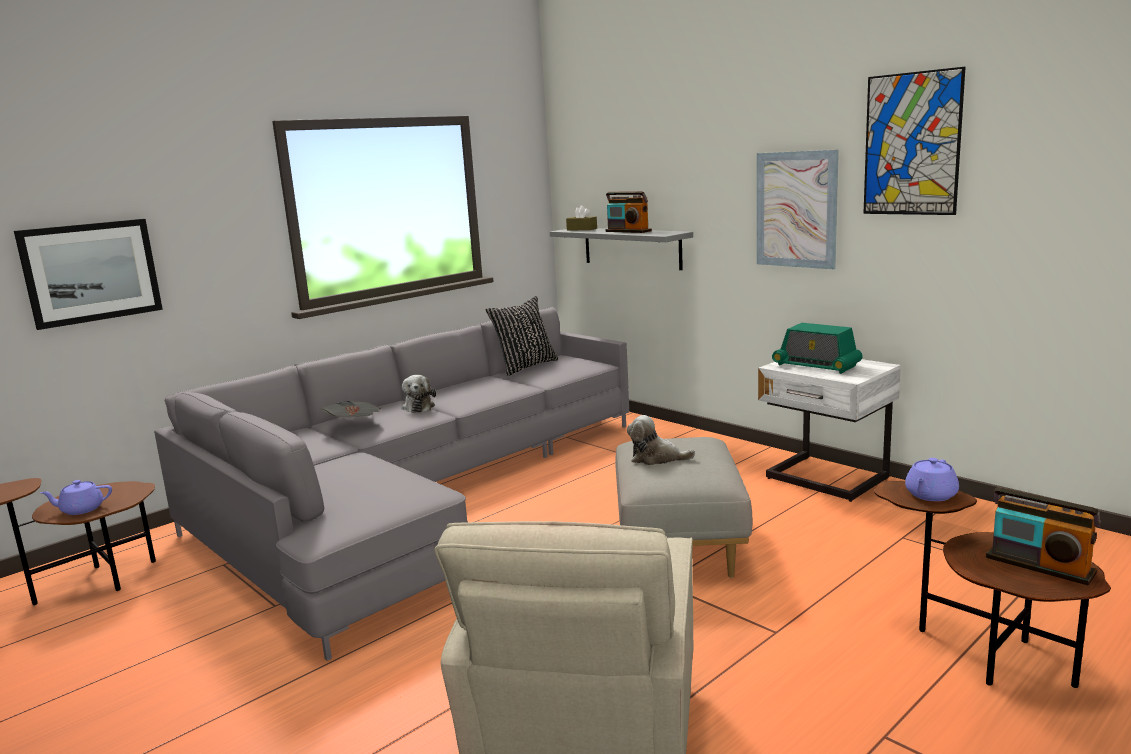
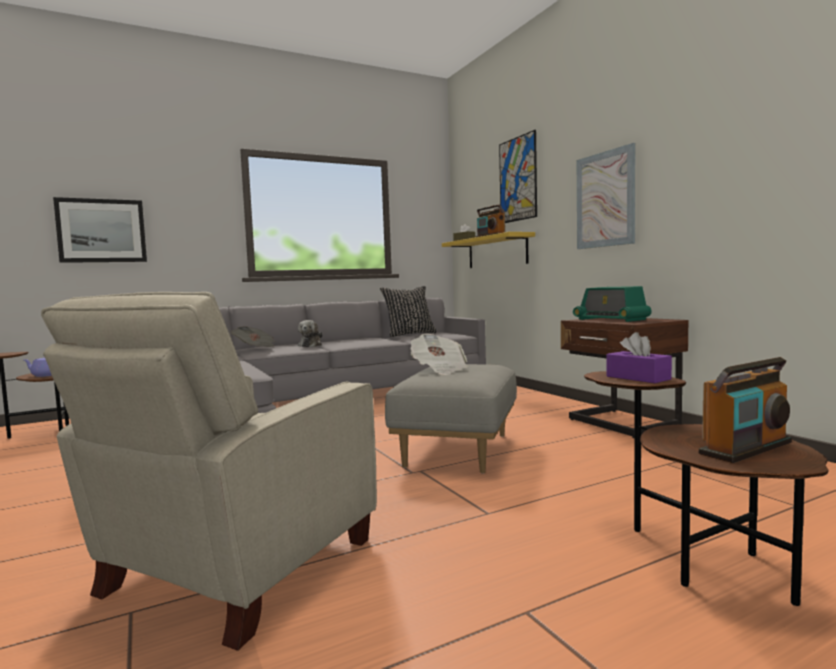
camera: 15 degrees right, 10 degrees down
grey shelf [550,228,693,270] -> yellow shelf [442,232,535,268]
plush toy [627,415,695,465] -> newspaper [411,334,468,375]
white nightstand [758,359,901,502] -> brown nightstand [561,318,689,438]
picture [863,67,965,215] -> picture moved to [499,130,537,223]
purple teapot [905,458,959,501] -> purple tissue box [607,332,672,383]
radio [986,487,1101,585] -> radio turned 90 degrees counterclockwise [699,357,792,463]

